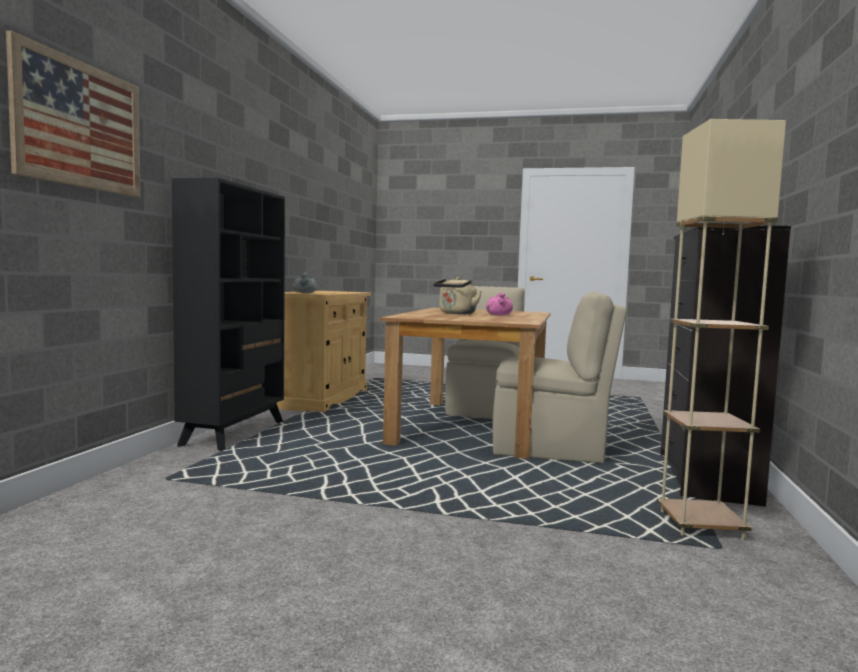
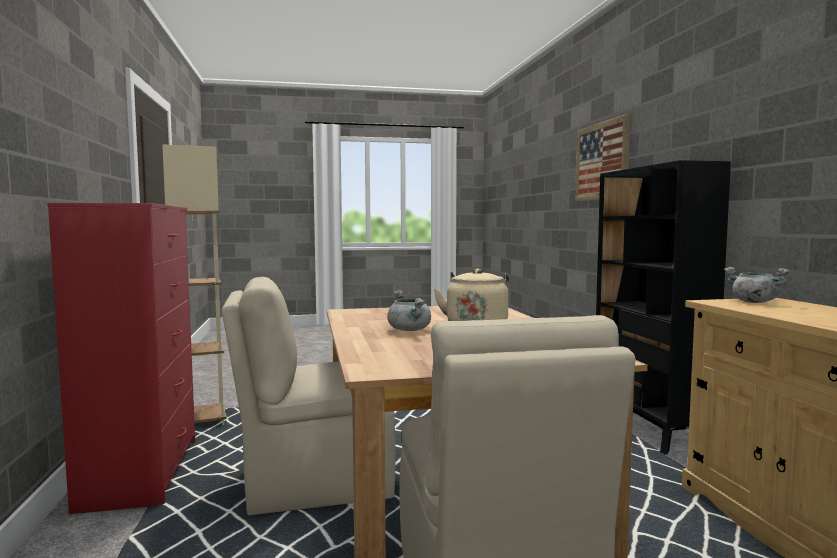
camera: 155 degrees right, 0 degrees up
pink cooking pot [486,293,513,316] -> grey cooking pot [387,290,431,331]
black dresser [660,226,791,506] -> red dresser [47,203,195,514]

